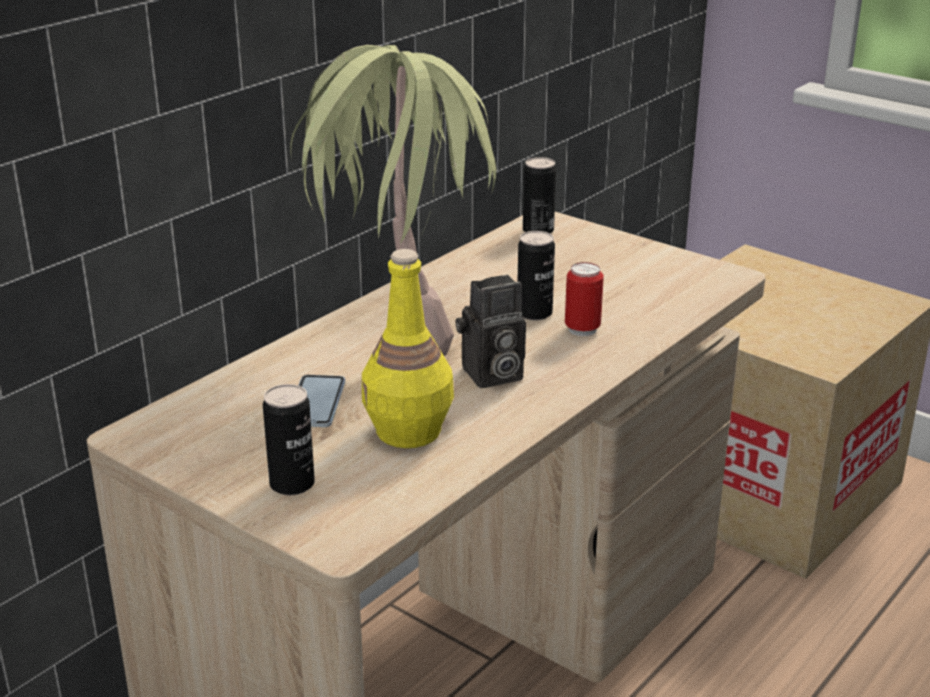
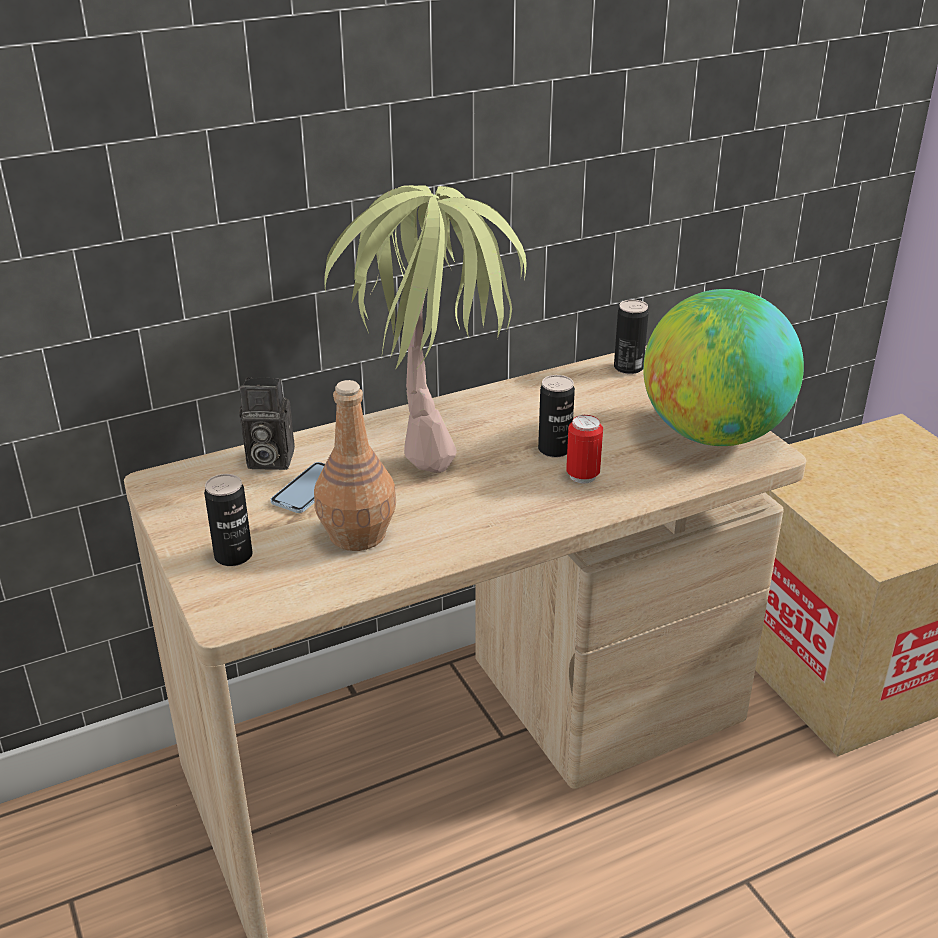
camera: 25 degrees right, 5 degrees up
yellow bottle [362,249,454,448] -> brown bottle [314,380,396,551]
camera [455,275,526,388] -> camera moved to [239,377,295,470]
none -> globe [643,289,804,446]

